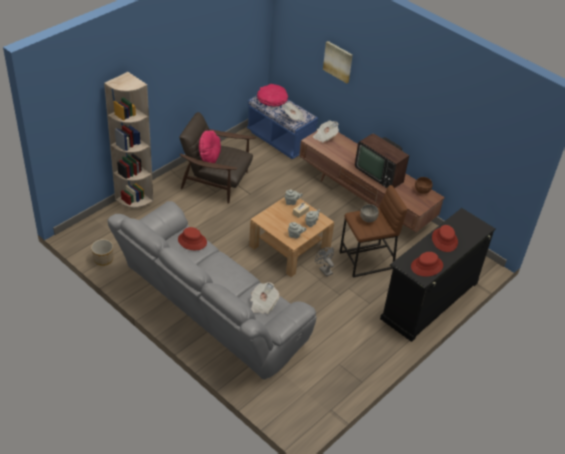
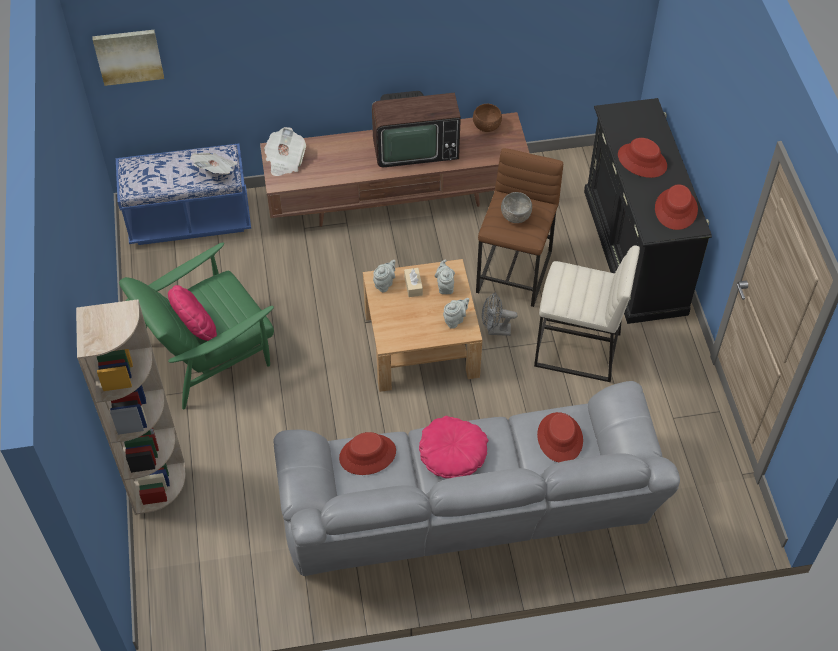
camera: 50 degrees left, 10 degrees up
planter [91,239,113,266] -> none
brown armchair [179,112,256,204] -> green armchair [119,242,274,409]
newspaper [250,282,280,314] -> red hat [537,412,583,462]
pink pillow [257,84,288,107] -> pink pillow moved to [419,416,488,478]
picture [323,41,353,83] -> picture moved to [92,30,164,86]
none -> beige stool [534,245,640,382]

